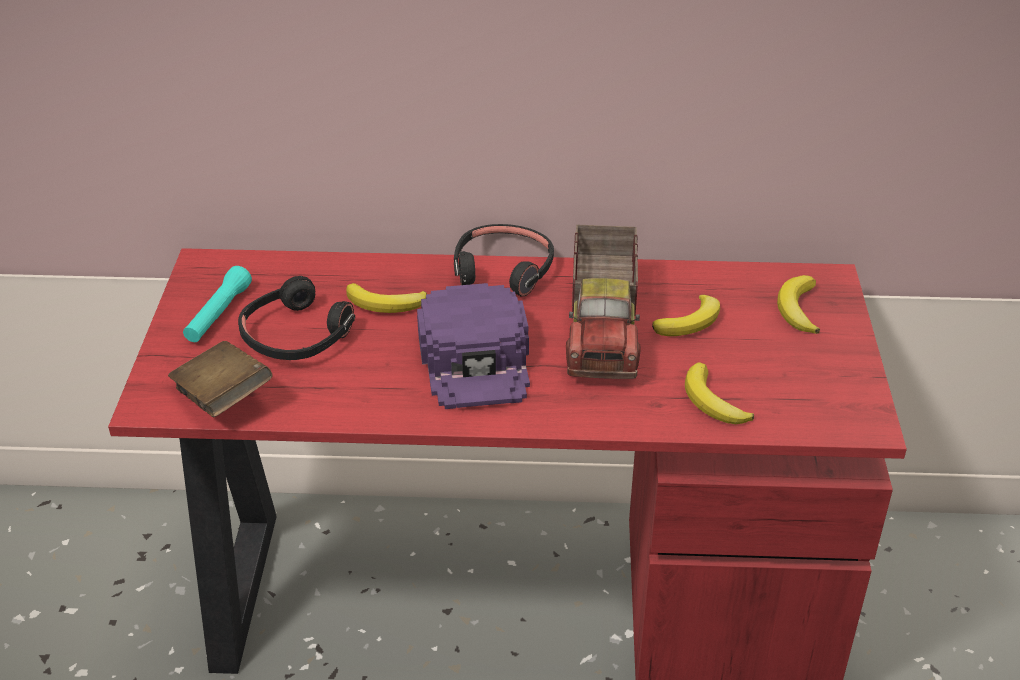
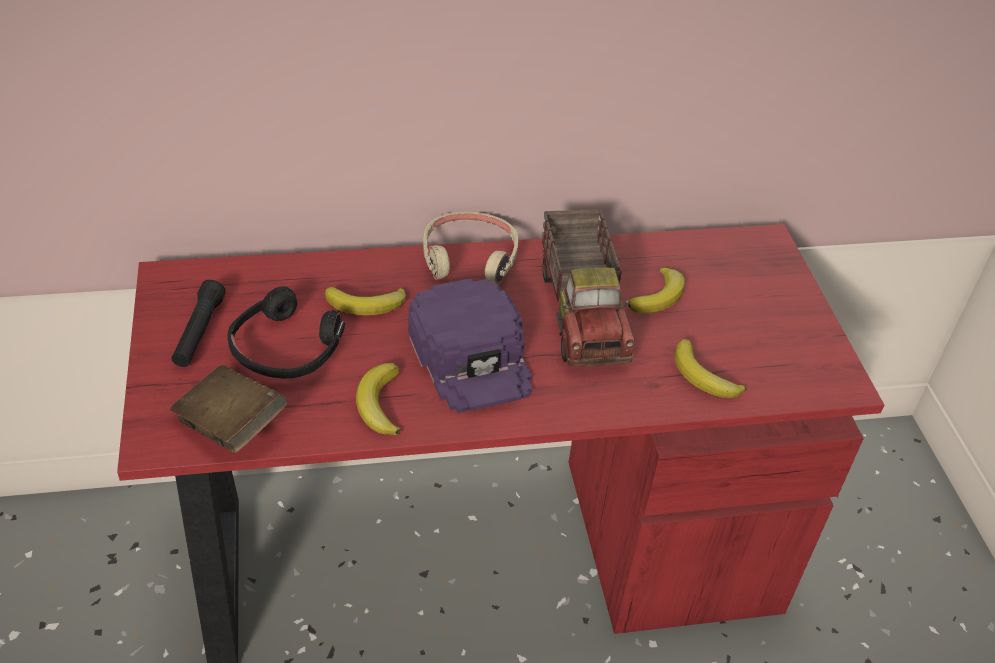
camera: 15 degrees left, 5 degrees up
turquoise flashlight [183,266,252,342] -> black flashlight [171,280,226,367]
black headphones [454,224,554,297] -> beige headphones [423,212,518,285]
banana [777,275,820,334] -> banana moved to [356,363,401,435]

